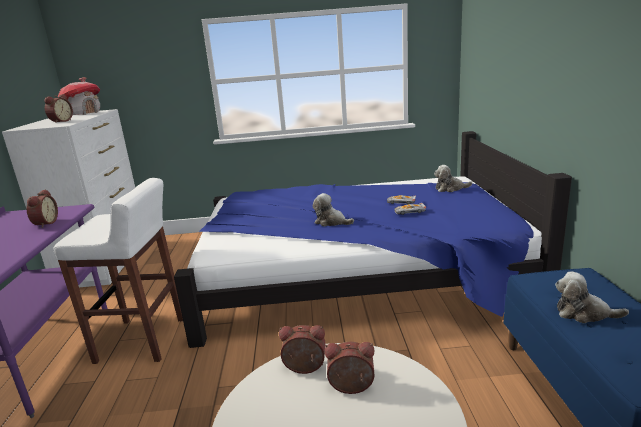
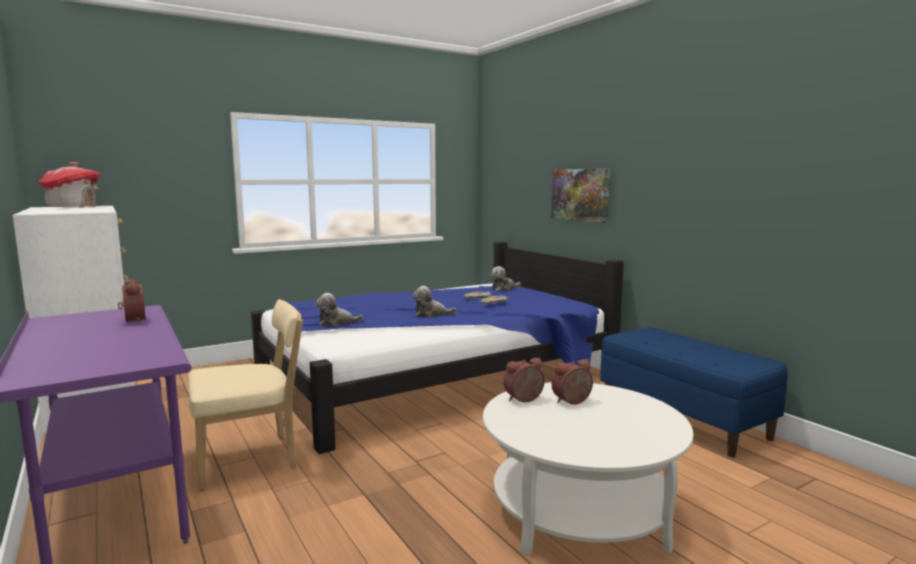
camera: 30 degrees left, 10 degrees down
alarm clock [45,94,73,123] -> none
white stool [53,178,183,364] -> beige chair [188,299,303,490]
plush toy [555,272,629,323] -> plush toy moved to [316,293,363,326]
none -> picture [551,169,610,223]

